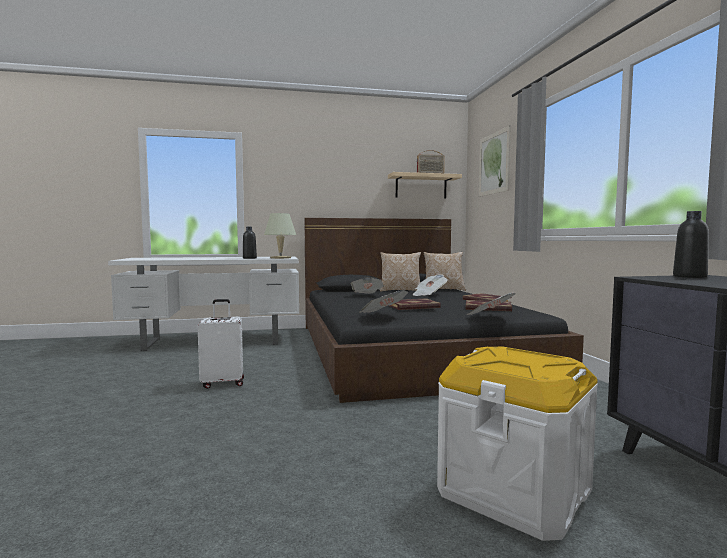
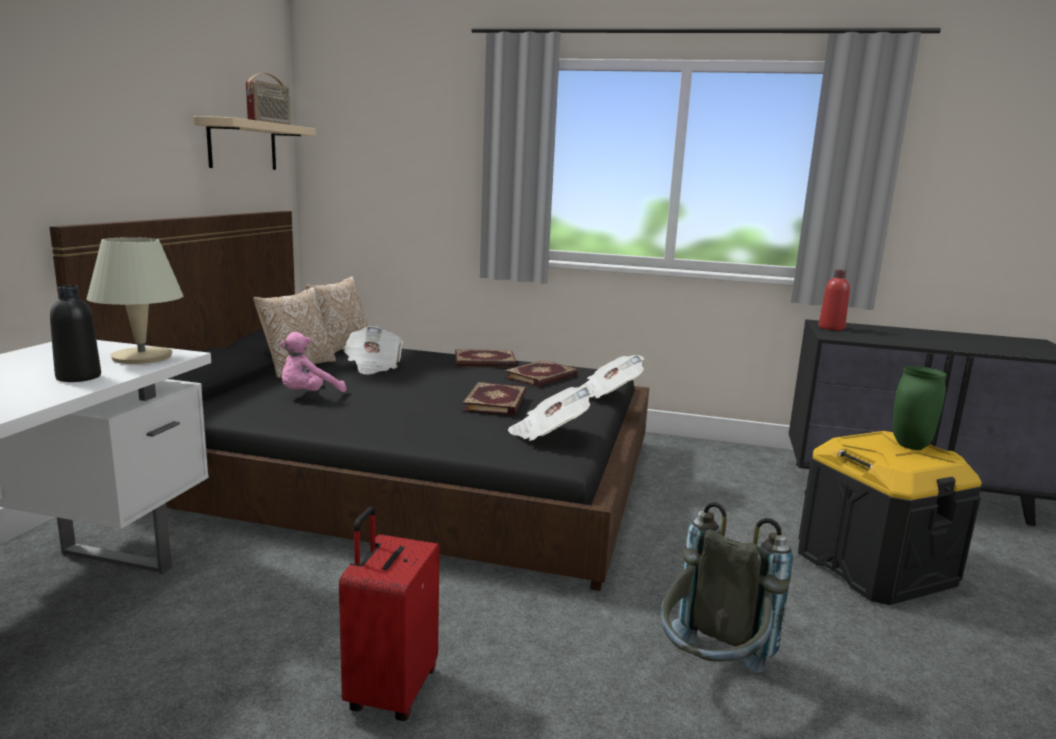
camera: 65 degrees left, 10 degrees up
white suitcase [198,299,244,389] -> red suitcase [339,507,440,721]
newspaper [350,277,384,294] -> pink plush toy [280,332,346,393]
white storage box [437,347,598,541] -> black storage box [798,431,982,605]
picture [479,126,511,197] -> none
black bottle [673,211,709,278] -> red bottle [819,270,850,330]
none -> grey backpack [660,502,793,672]
none -> green vase [893,366,947,450]

